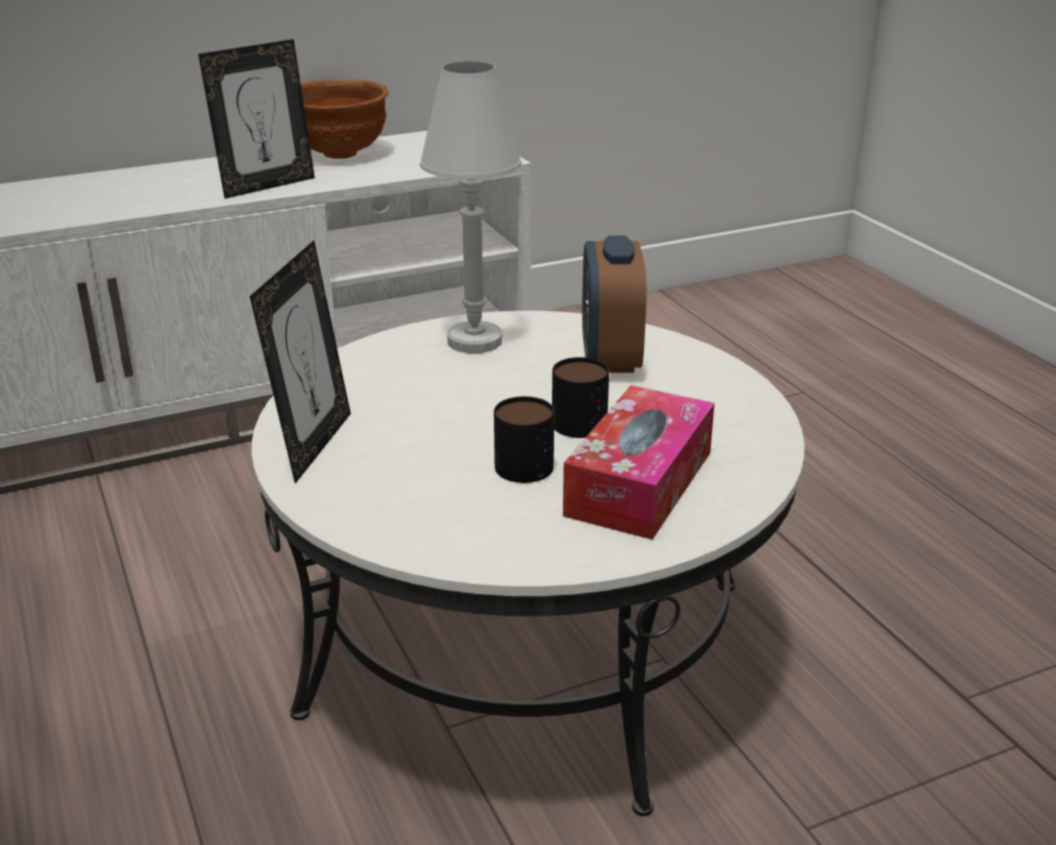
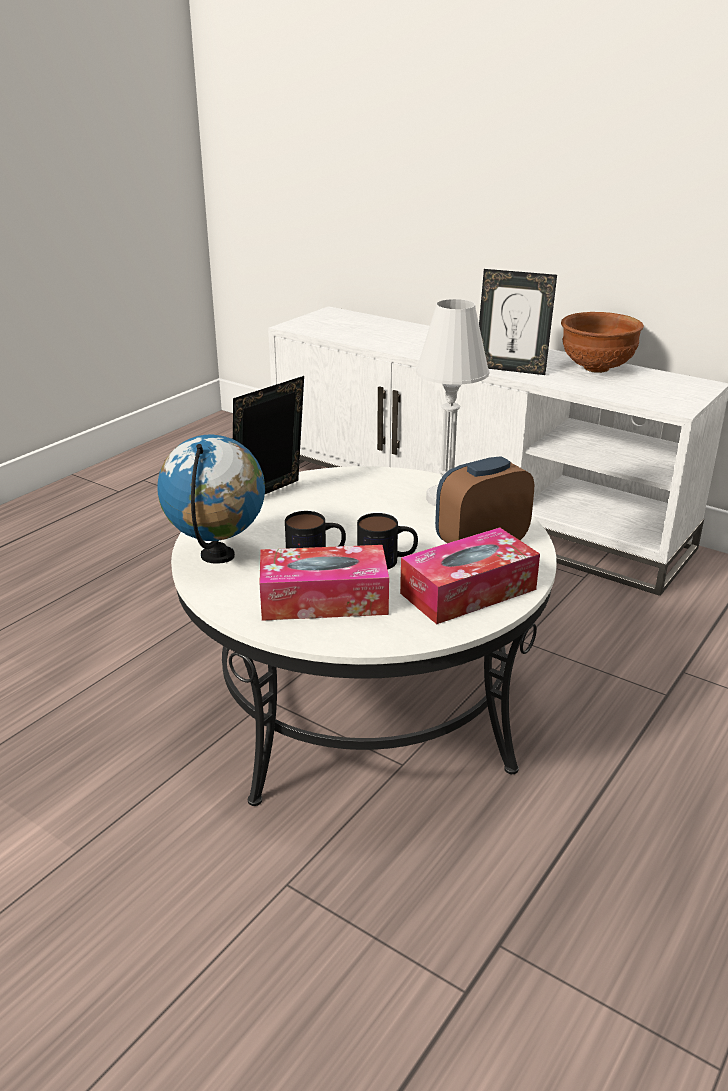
camera: 60 degrees right, 0 degrees up
picture frame [250,240,351,484] -> picture frame turned 150 degrees clockwise [233,376,304,494]
none -> globe [157,435,265,564]
none -> tissue box [400,527,540,624]

